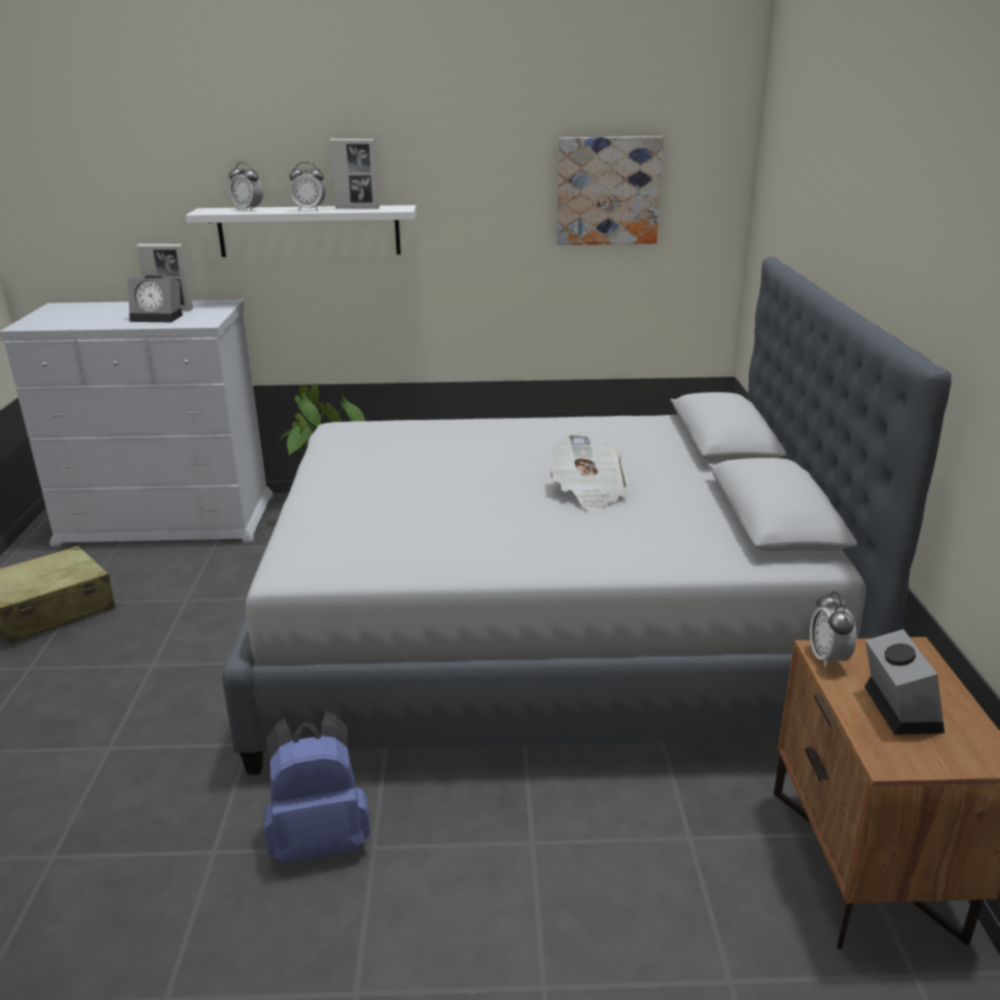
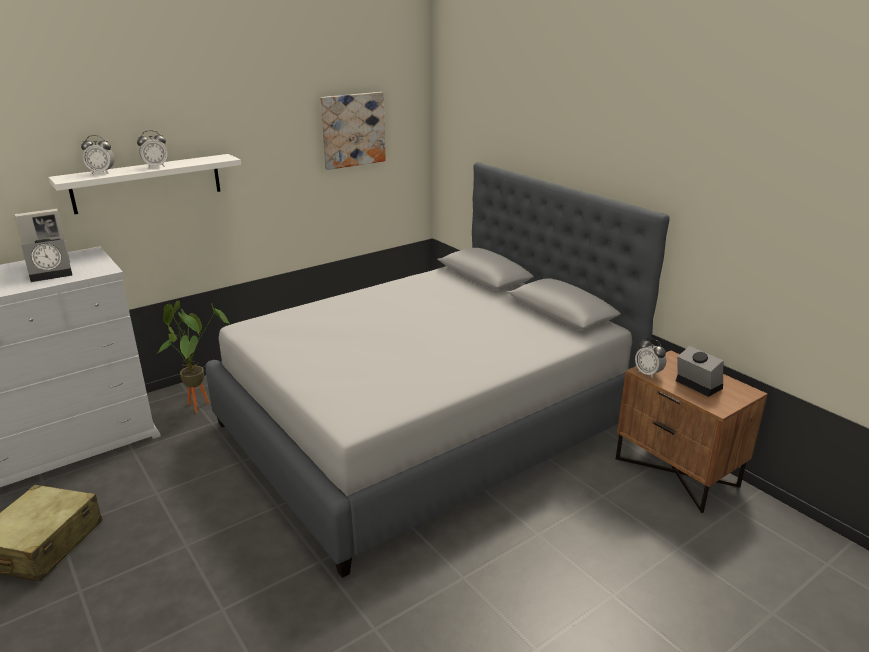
camera: 35 degrees left, 0 degrees up
blue backpack [263,711,370,864] -> none
picture frame [330,138,380,209] -> none
newspaper [550,433,628,511] -> none

